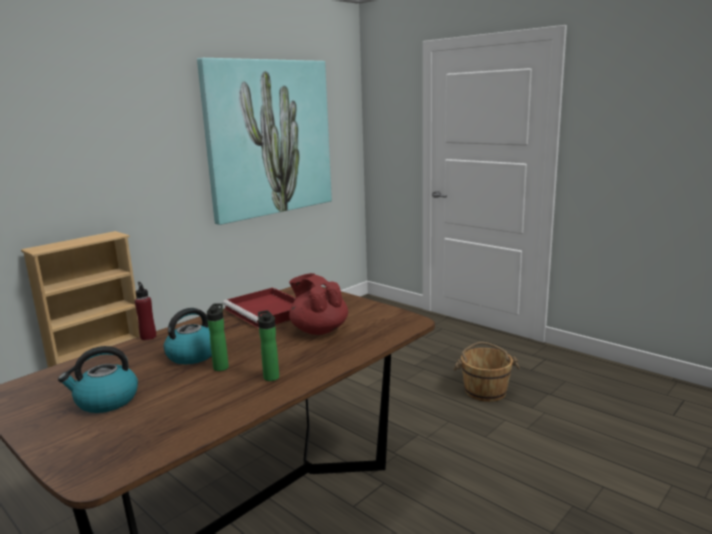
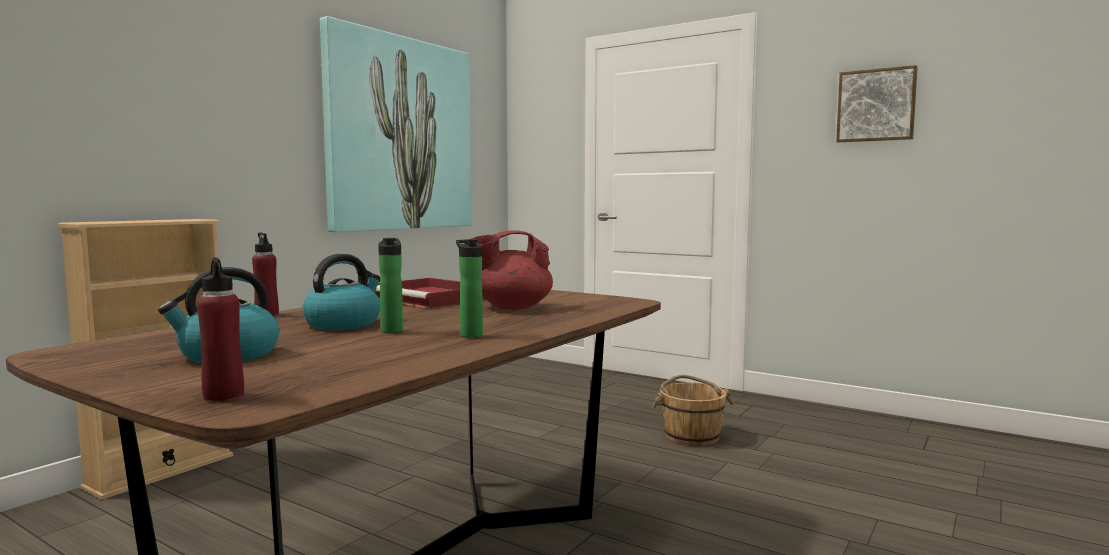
camera: 10 degrees left, 10 degrees down
red teapot [289,273,348,335] -> red teapot turned 60 degrees counterclockwise [471,230,553,310]
none -> red bottle [197,258,244,402]
none -> picture [836,65,918,142]

